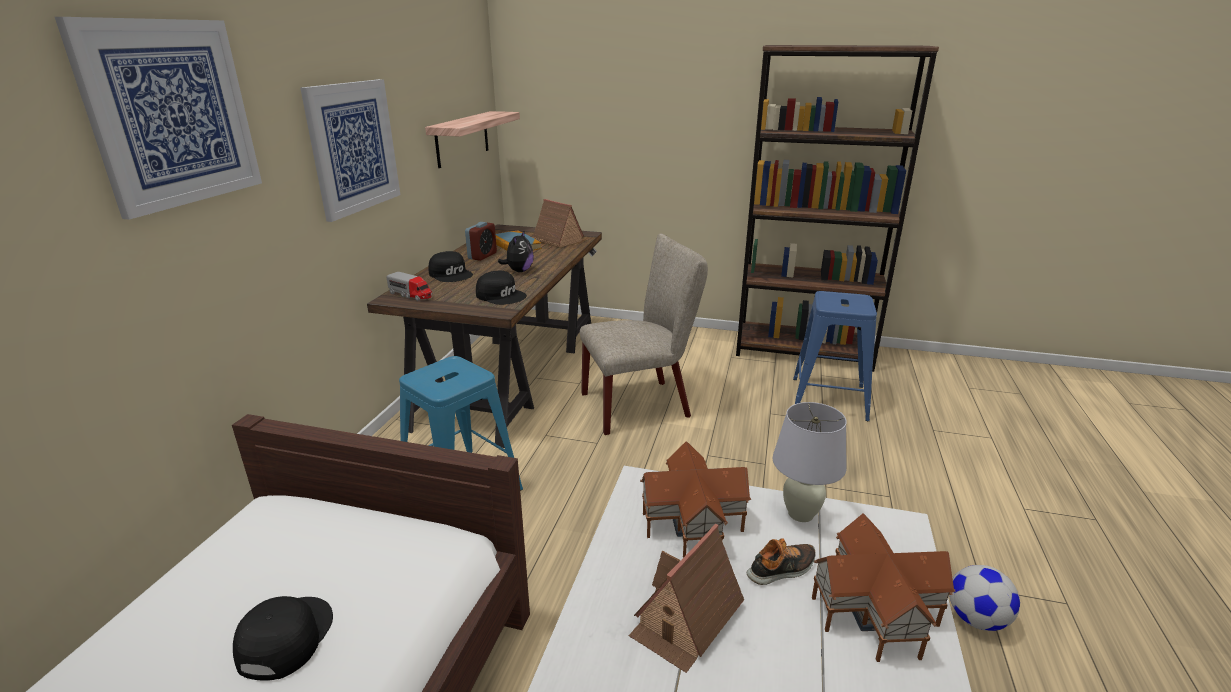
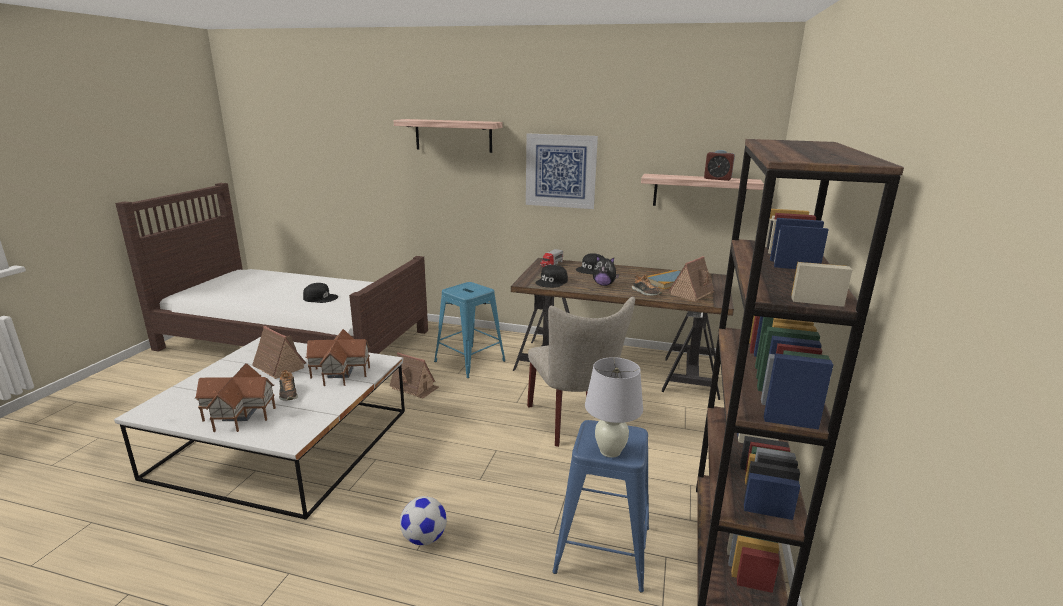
camera: 90 degrees right, 5 degrees down
picture [55,17,262,220] -> shelf [394,119,503,153]
alarm clock [465,222,497,261] -> alarm clock moved to [704,150,735,181]
white table lamp [773,402,847,522] -> white table lamp moved to [585,357,643,458]
football [949,565,1020,631] -> football moved to [400,496,447,546]
none -> toy house [390,352,439,399]
none -> shoe [632,274,662,296]

